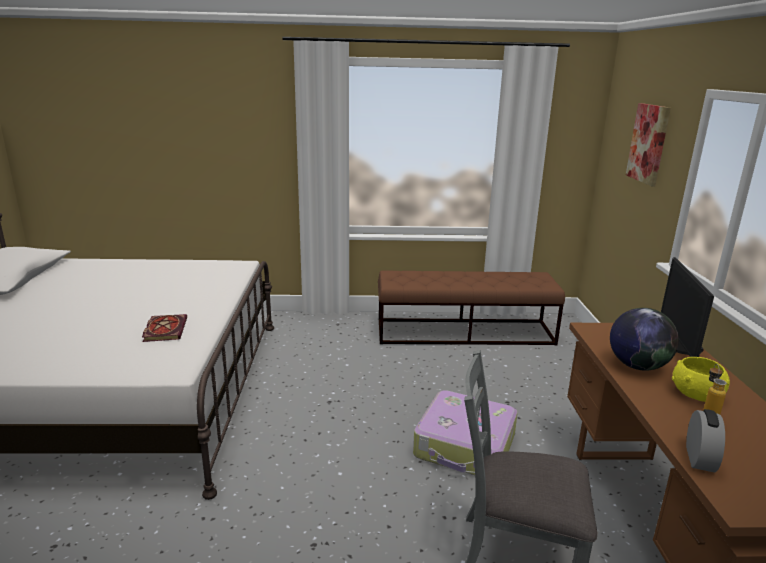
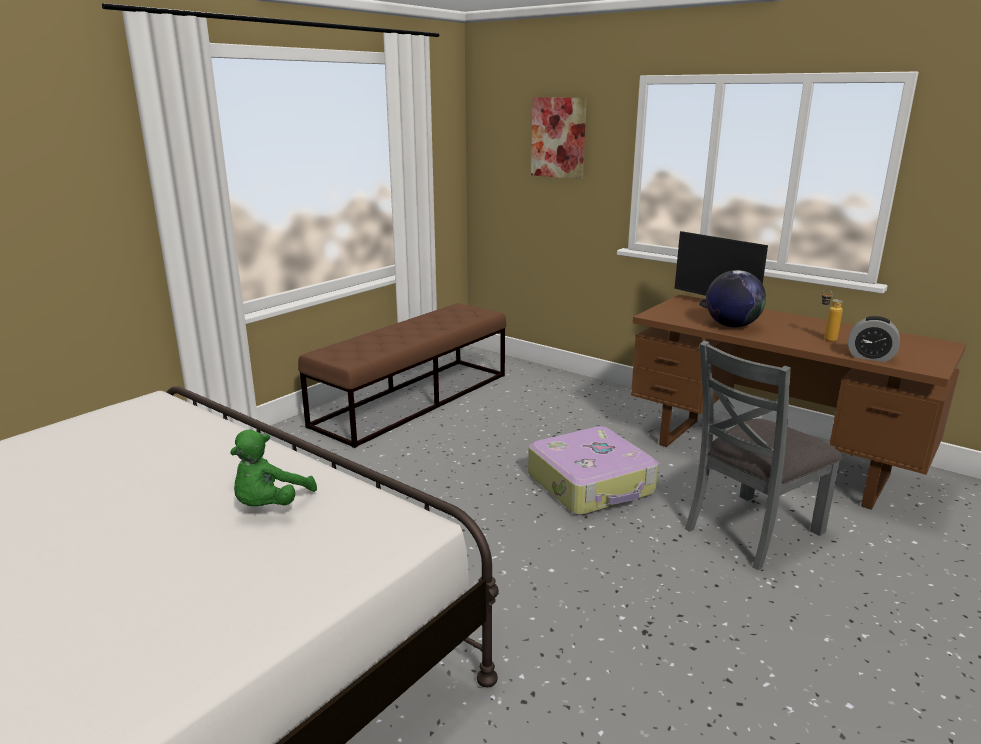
camera: 50 degrees left, 0 degrees up
book [142,314,187,342] -> green plush toy [230,429,317,506]
yellow bowl [672,357,730,402] -> none
alarm clock [686,409,725,472] -> alarm clock turned 150 degrees clockwise [848,316,900,362]

